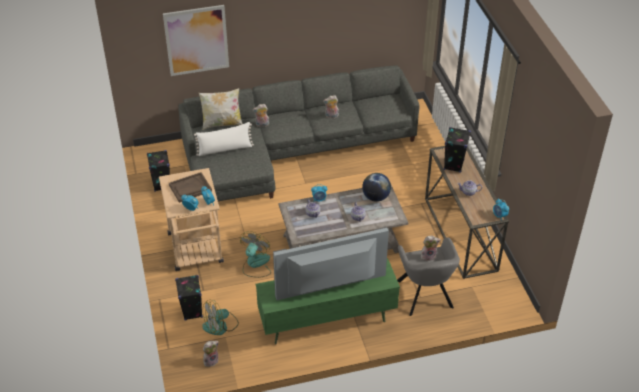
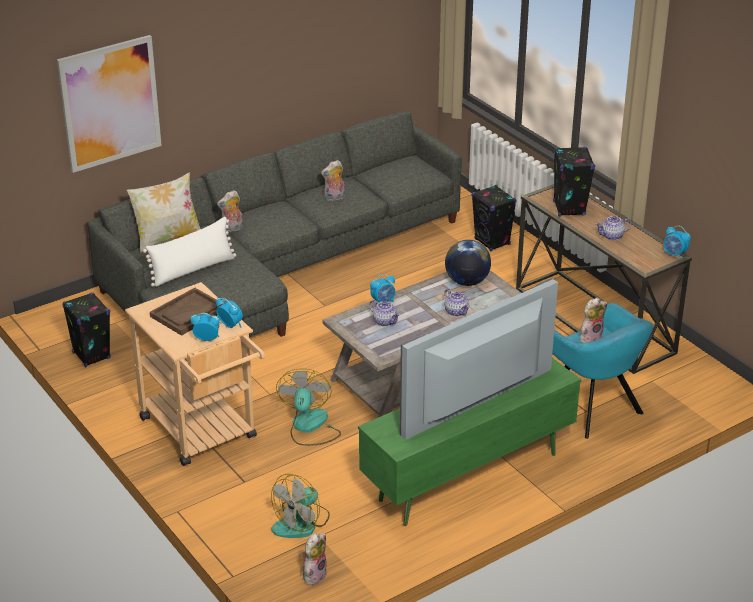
camera: 20 degrees left, 10 degrees down
black speaker [175,275,203,320] -> black speaker moved to [472,185,517,251]
grey armchair [397,237,460,316] -> turquoise armchair [552,303,653,439]

